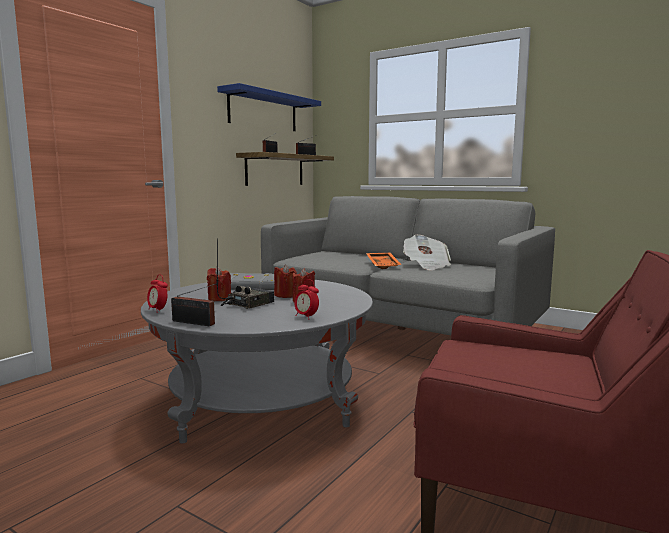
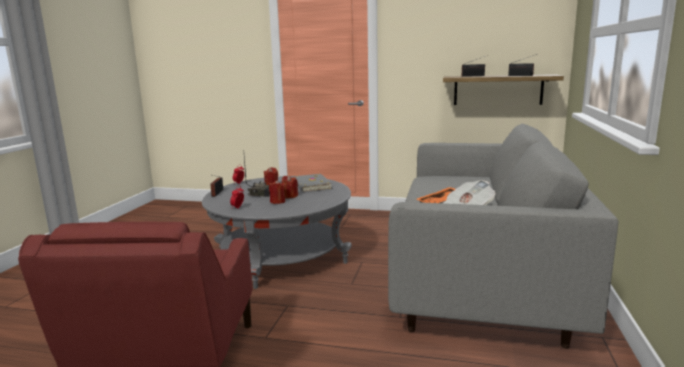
camera: 70 degrees right, 5 degrees up
blue shelf [217,83,321,131] -> none

